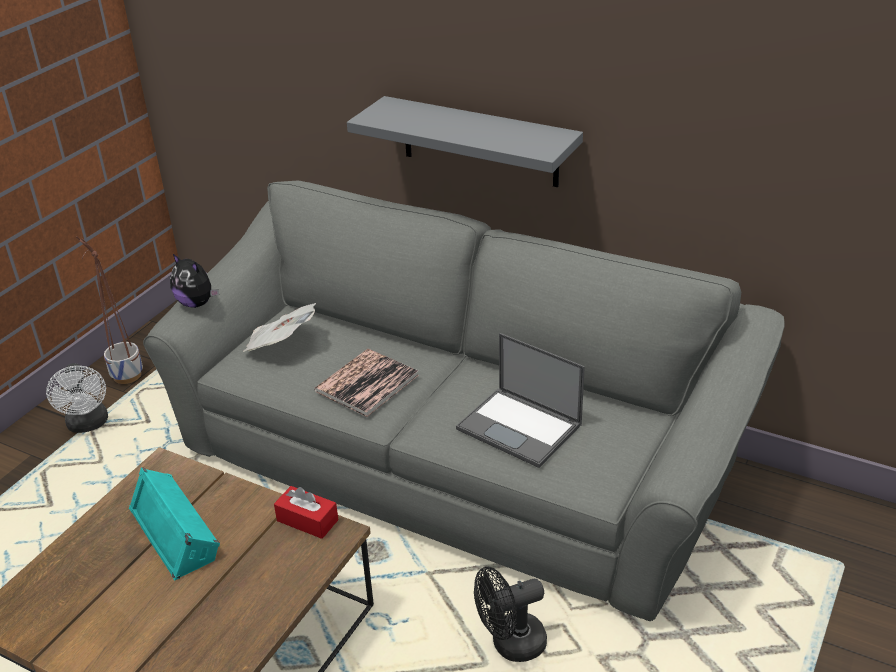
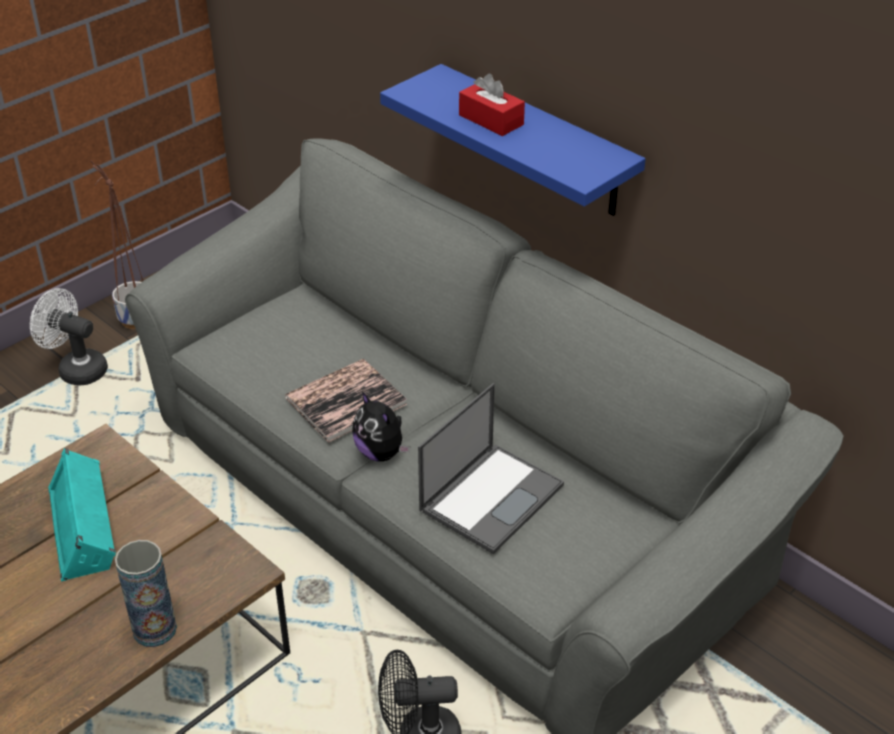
camera: 15 degrees right, 5 degrees up
white fan [46,363,108,433] -> white fan turned 120 degrees clockwise [30,288,108,385]
plush toy [170,254,219,308] -> plush toy moved to [352,391,410,462]
newspaper [243,303,316,352] -> none
red tissue box [274,486,338,539] -> red tissue box moved to [459,74,525,136]
grey shelf [347,96,583,187] -> blue shelf [380,64,646,216]
laptop [456,333,585,468] -> laptop turned 105 degrees counterclockwise [418,383,564,554]
none -> vase [115,540,177,647]

